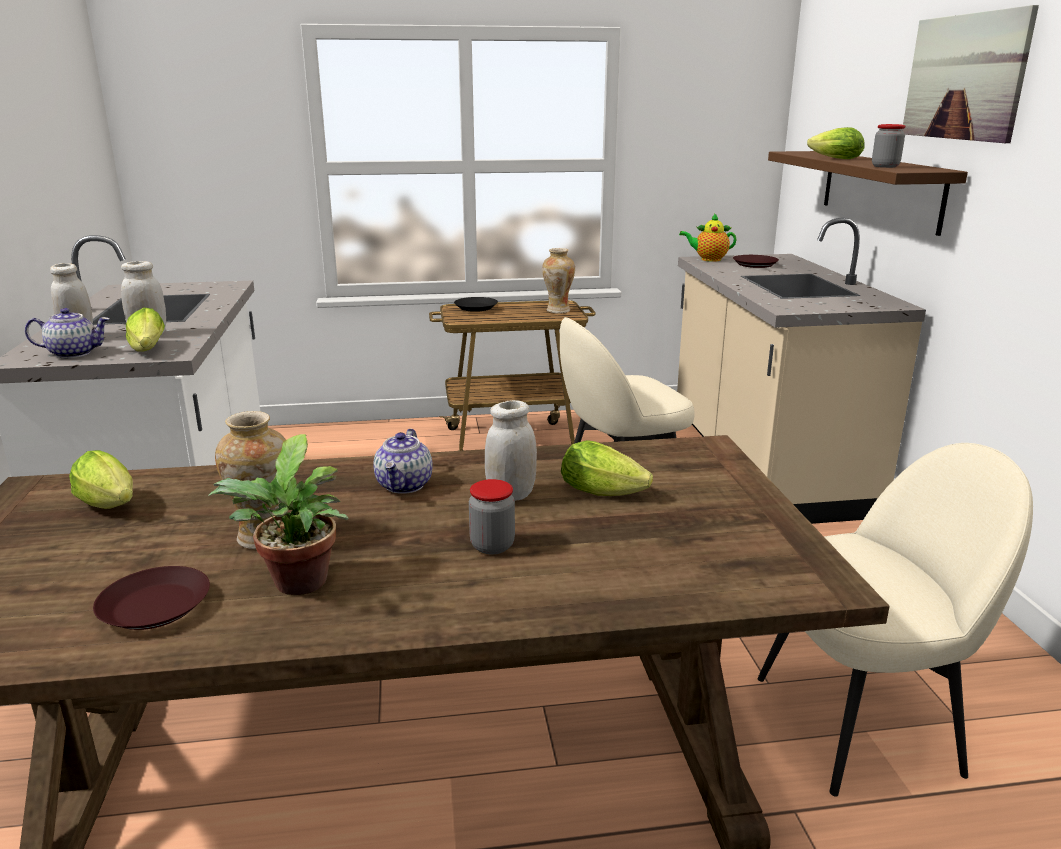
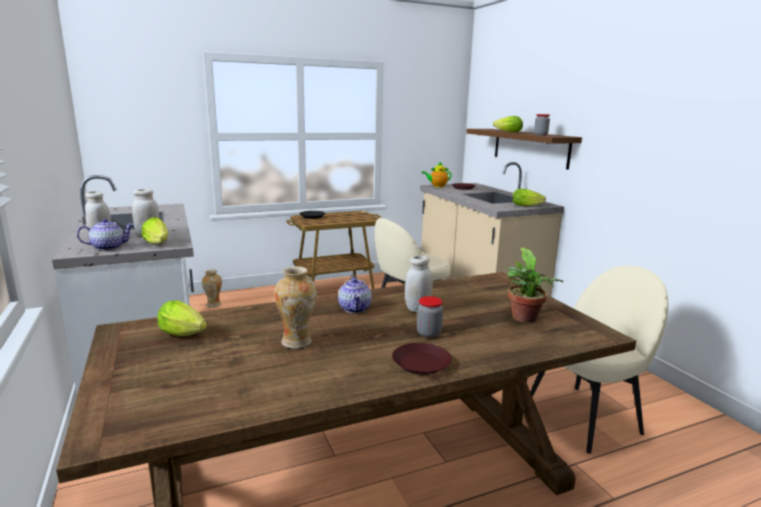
camera: 15 degrees left, 5 degrees down
brown plate [93,566,210,630] -> brown plate moved to [392,343,452,375]
potted plant [208,434,349,595] -> potted plant moved to [507,248,564,323]
vase [542,248,575,314] -> vase moved to [202,270,222,308]
lettuce [561,440,653,496] -> lettuce moved to [512,189,546,206]
picture [902,5,1039,143] -> none

